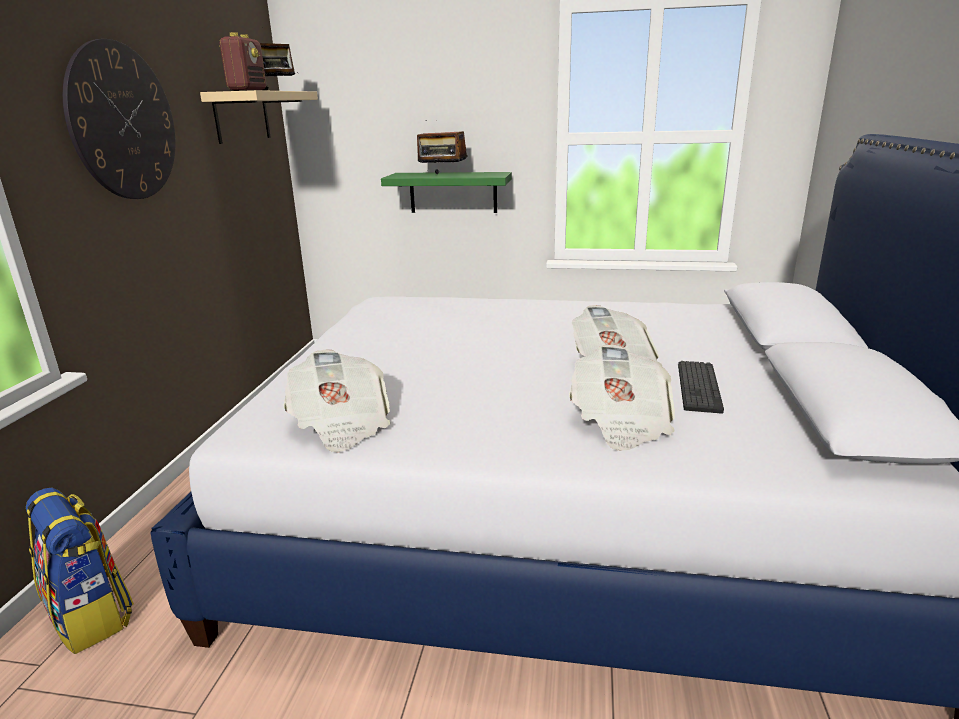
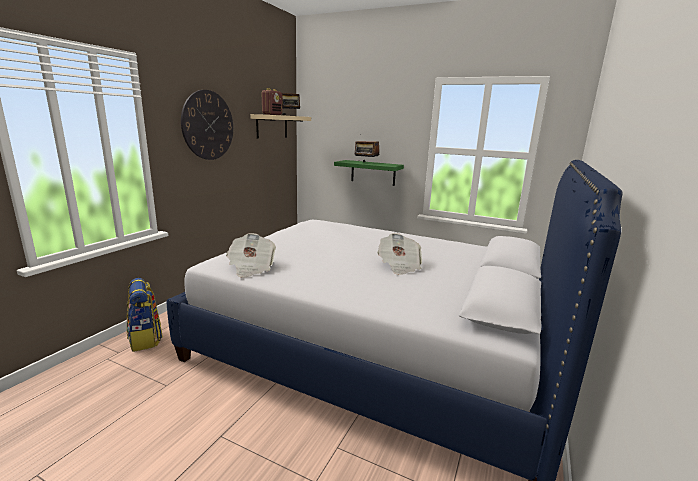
camera: 15 degrees right, 5 degrees down
newspaper [569,344,675,451] -> none
keyboard [678,361,724,414] -> none

